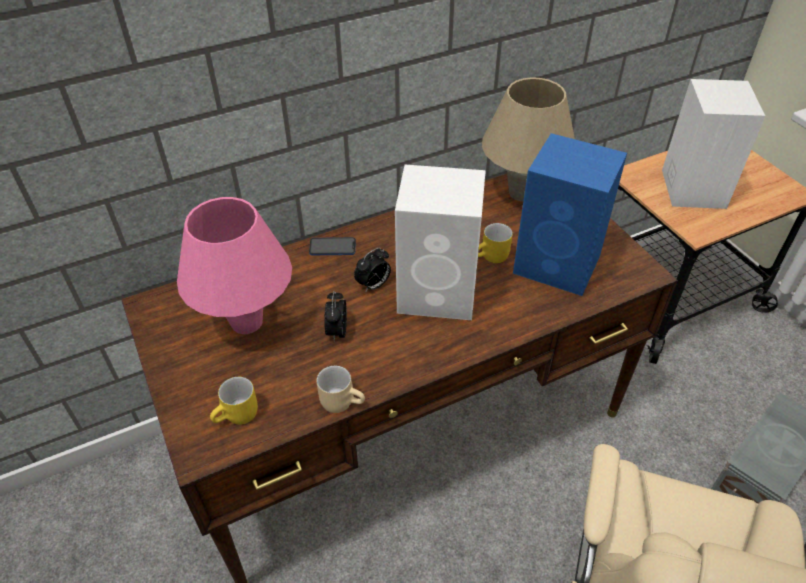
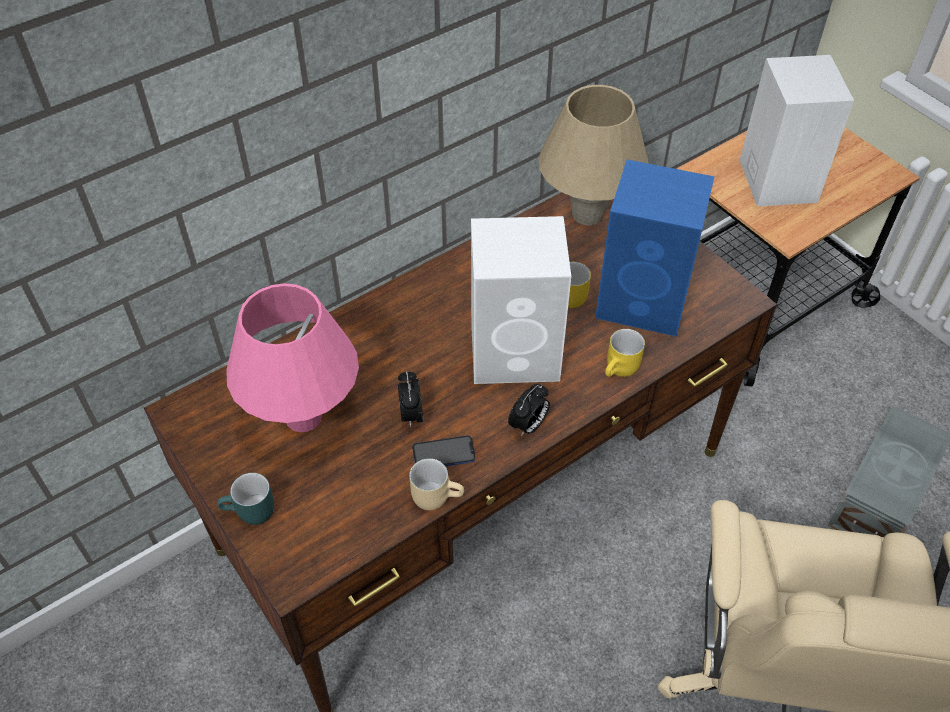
camera: 10 degrees left, 5 degrees up
yellow mug [210,377,258,424] -> yellow mug moved to [605,329,645,377]
phone [309,237,356,255] -> phone moved to [412,435,476,466]
alarm clock [354,248,391,291] -> alarm clock moved to [508,384,550,437]
none -> turquoise mug [217,473,274,525]

